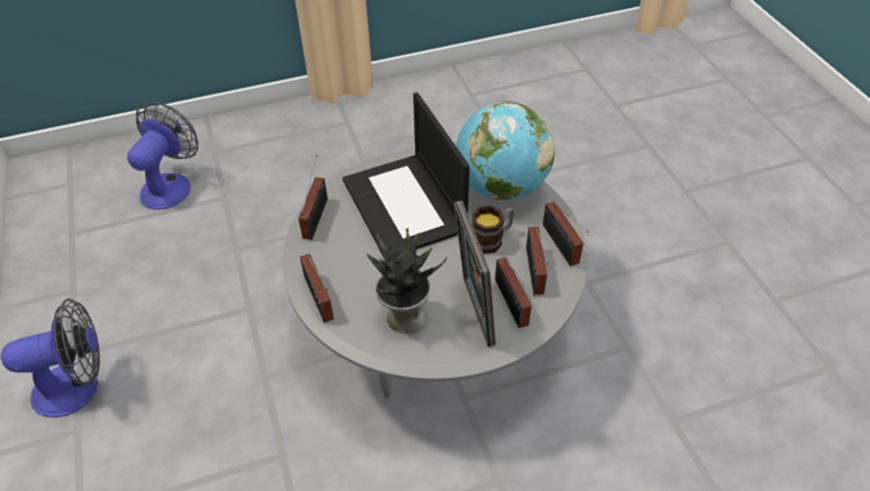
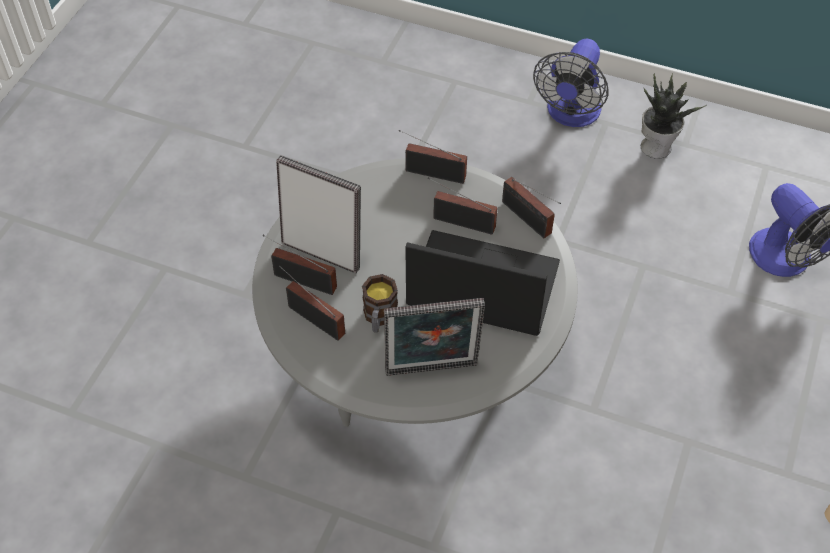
camera: 130 degrees right, 5 degrees up
potted plant [366,229,447,333] -> potted plant moved to [641,73,706,159]
globe [456,101,555,201] -> picture frame [384,298,485,376]
radio [543,201,589,266] -> radio moved to [428,178,497,234]

